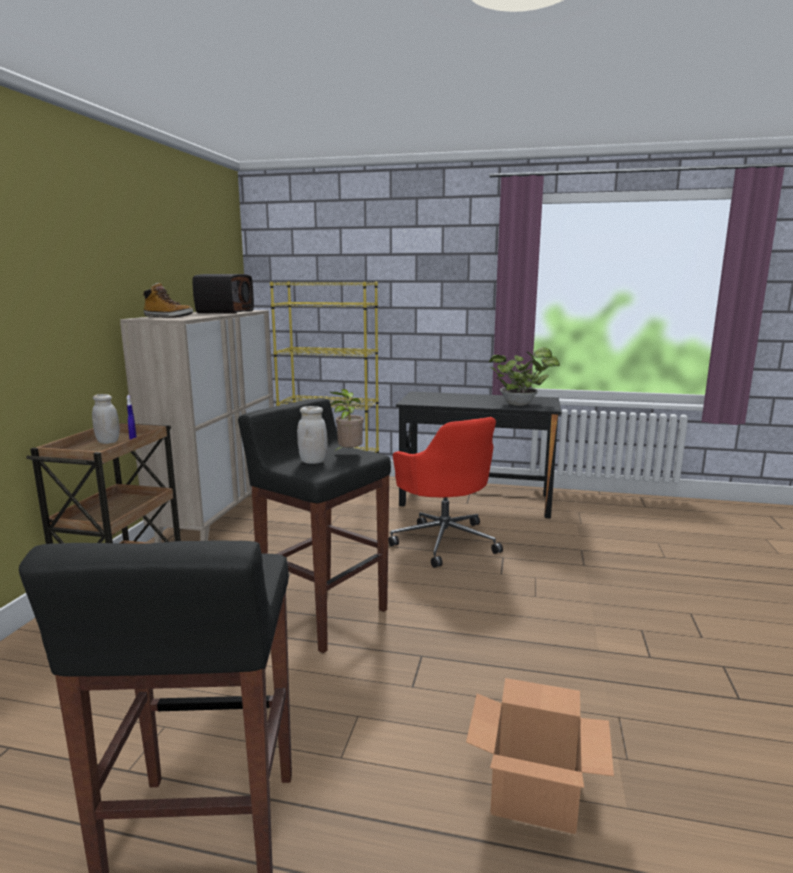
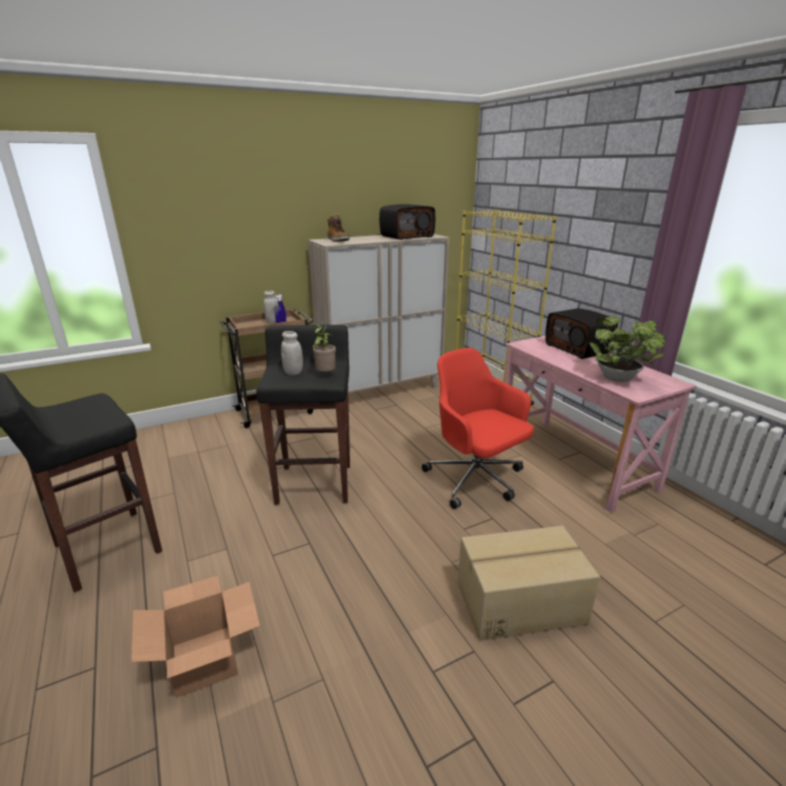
camera: 50 degrees right, 10 degrees up
red office chair [388,417,503,568] -> red office chair turned 120 degrees clockwise [422,348,534,509]
black desk [396,391,562,518] -> pink desk [505,336,696,512]
none -> cardboard box [458,526,600,641]
none -> radio [545,308,618,359]

